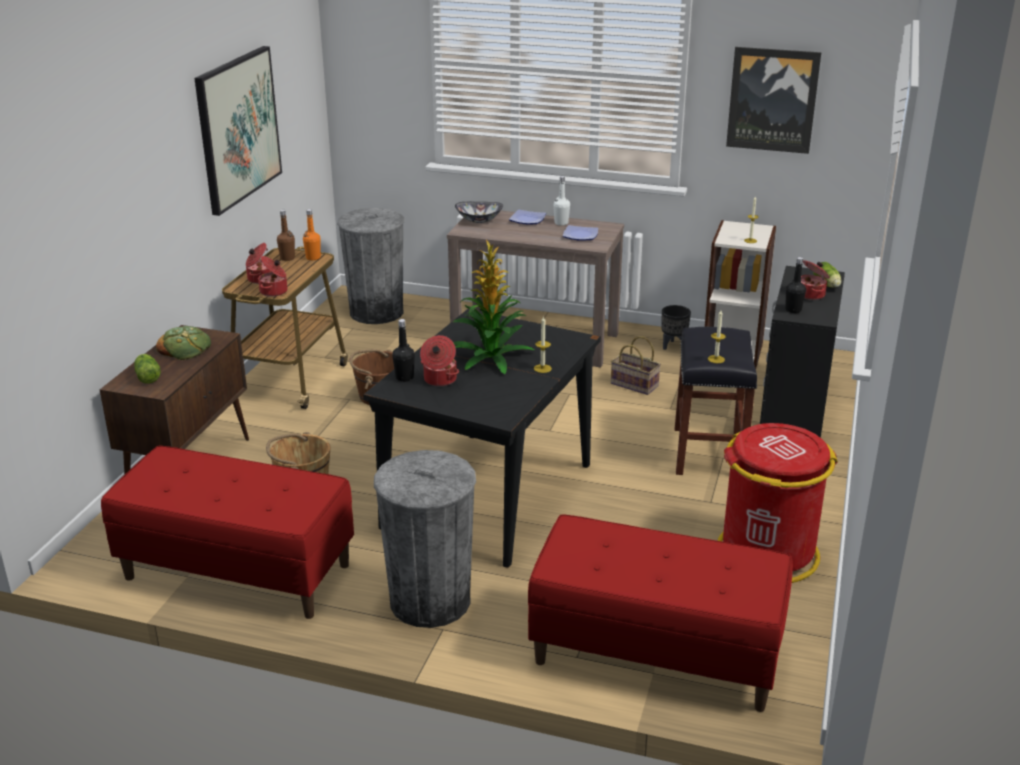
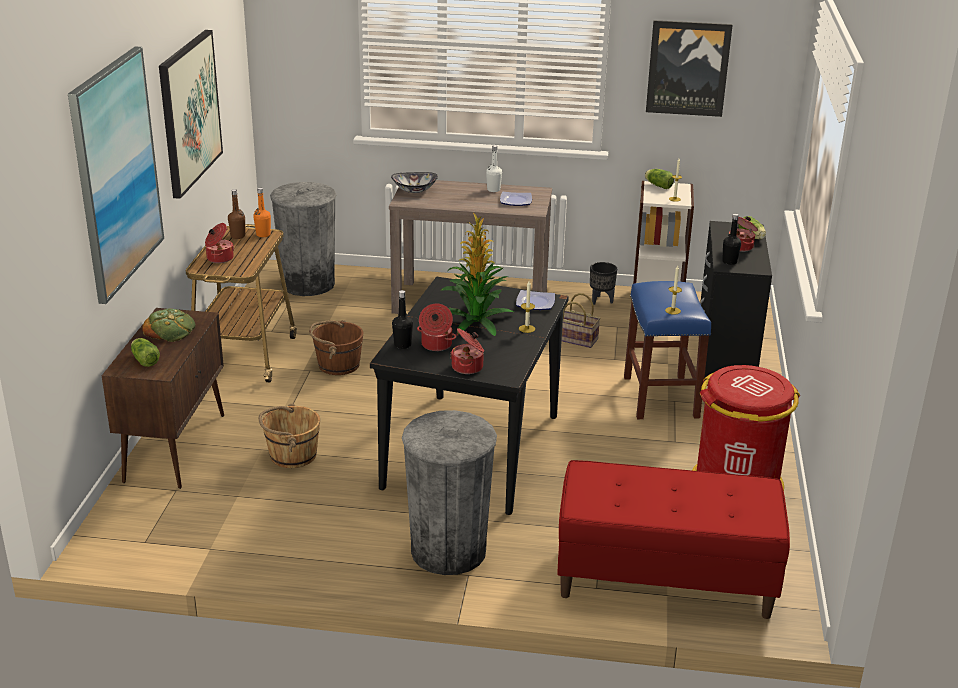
camera: 10 degrees left, 0 degrees up
red bench [101,446,354,619] -> none
cooking pot [258,256,287,297] -> cooking pot moved to [450,328,484,374]
plate [509,210,546,225] -> plate moved to [516,290,555,310]
black stool [675,327,757,475] -> blue stool [624,281,711,419]
none -> picture [68,47,164,304]
none -> lettuce [645,169,674,189]

